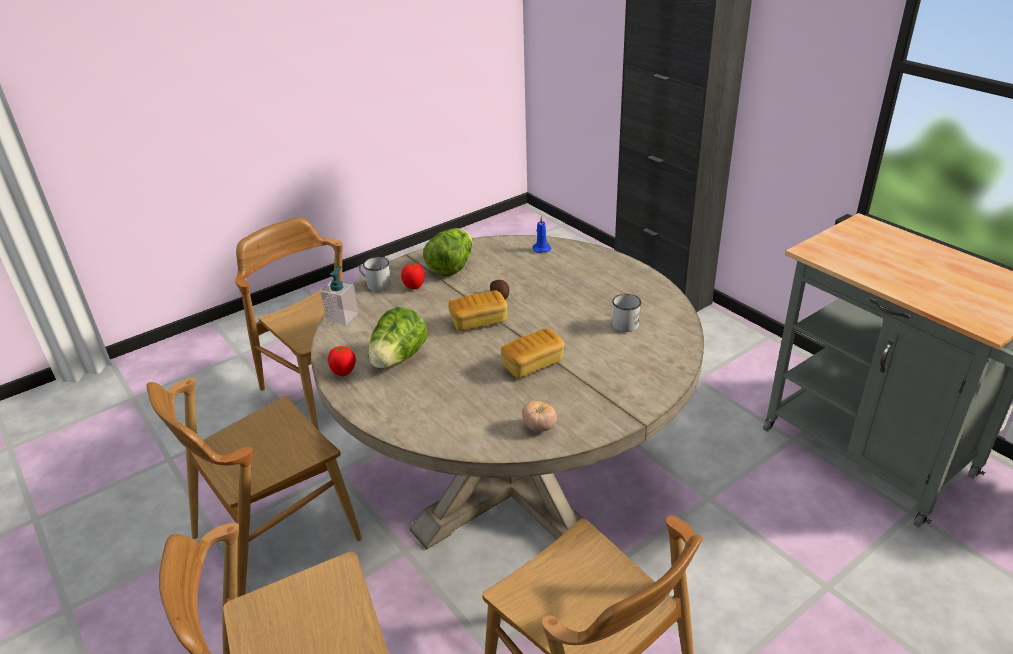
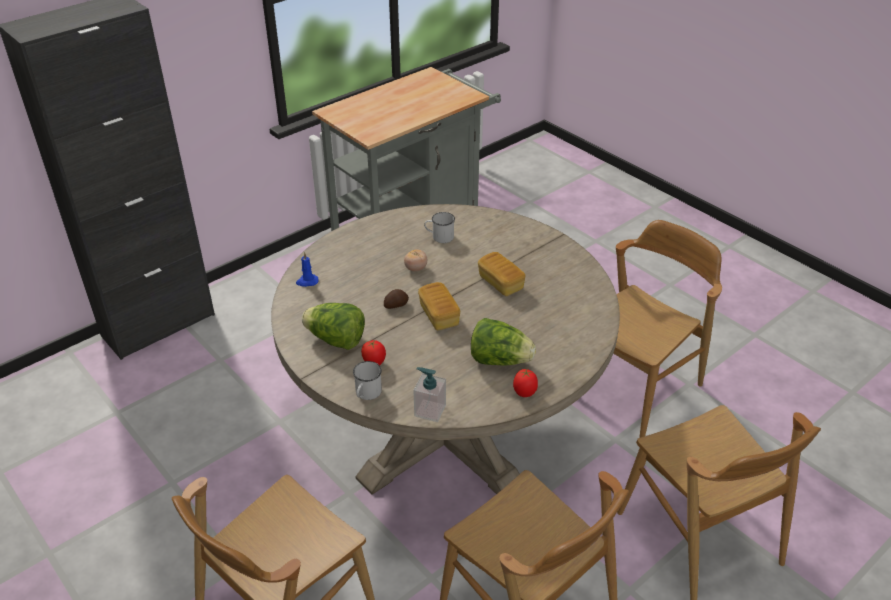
camera: 95 degrees left, 5 degrees up
tomato [522,401,557,432] -> tomato moved to [404,249,427,271]

